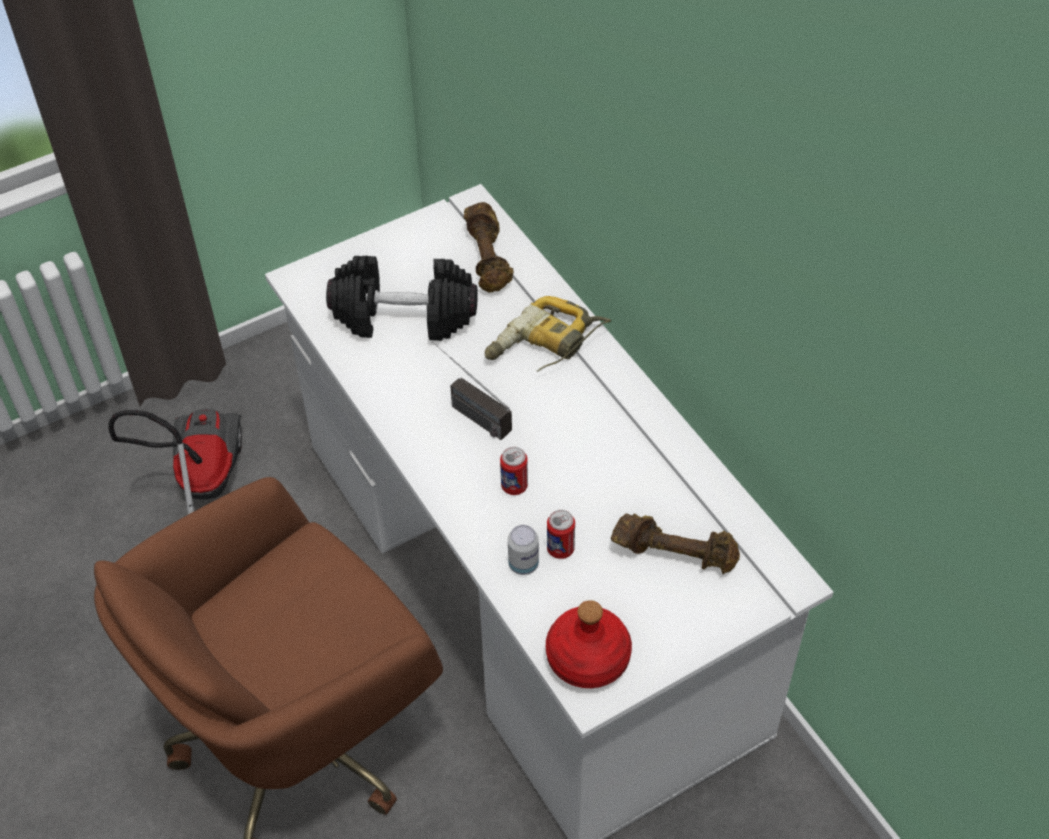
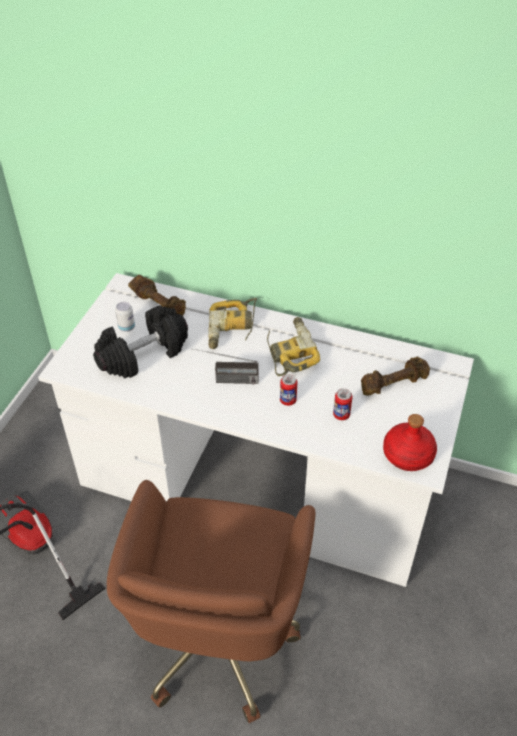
camera: 40 degrees left, 5 degrees down
can [508,525,539,575] -> can moved to [115,302,135,332]
none -> power drill [267,317,320,376]

